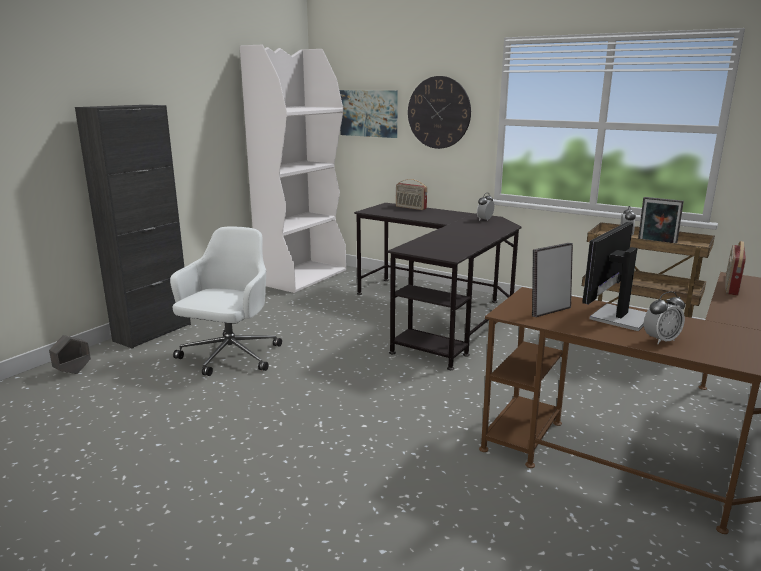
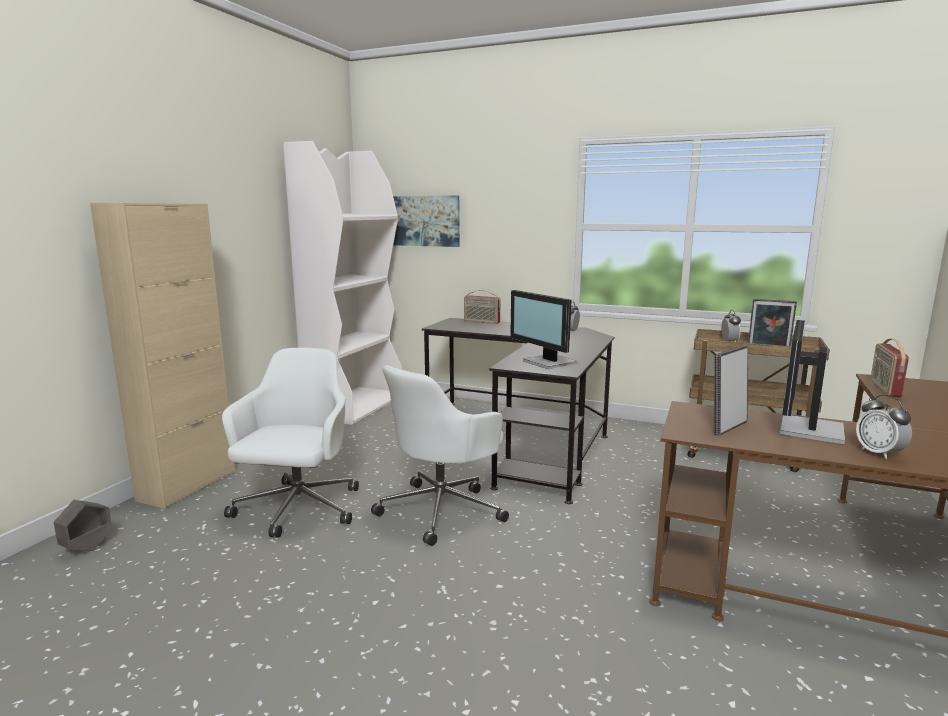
camera: 10 degrees left, 5 degrees down
black cabinet [75,105,191,349] -> beige cabinet [90,203,235,509]
wall clock [408,76,471,149] -> none
alarm clock [644,292,685,344] -> alarm clock turned 105 degrees clockwise [856,394,912,459]
none -> white office chair [371,365,509,546]
none -> monitor [510,290,577,369]

